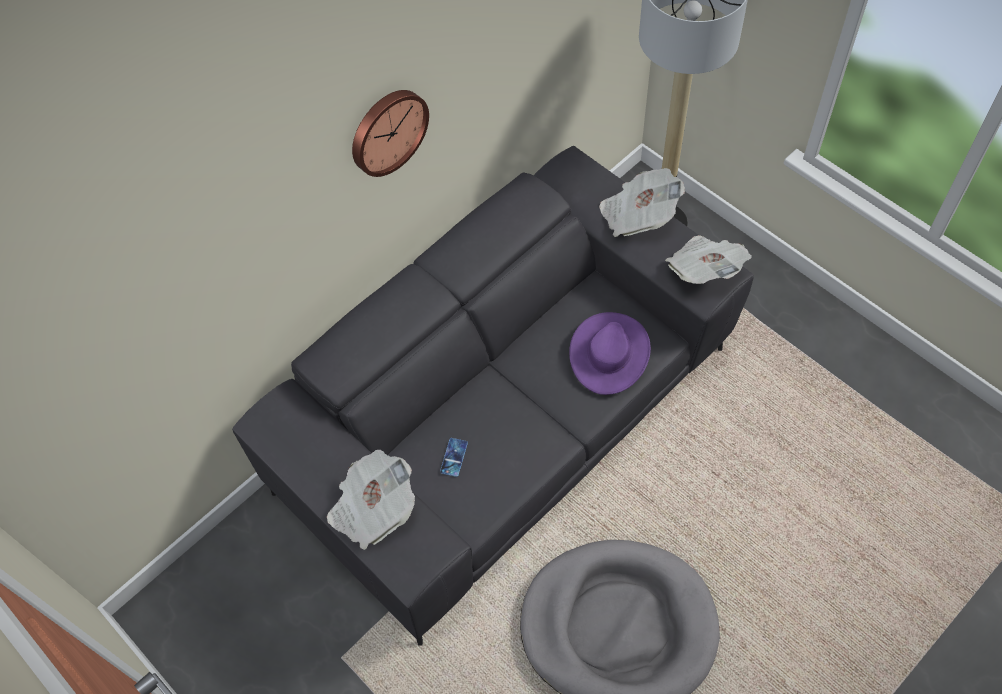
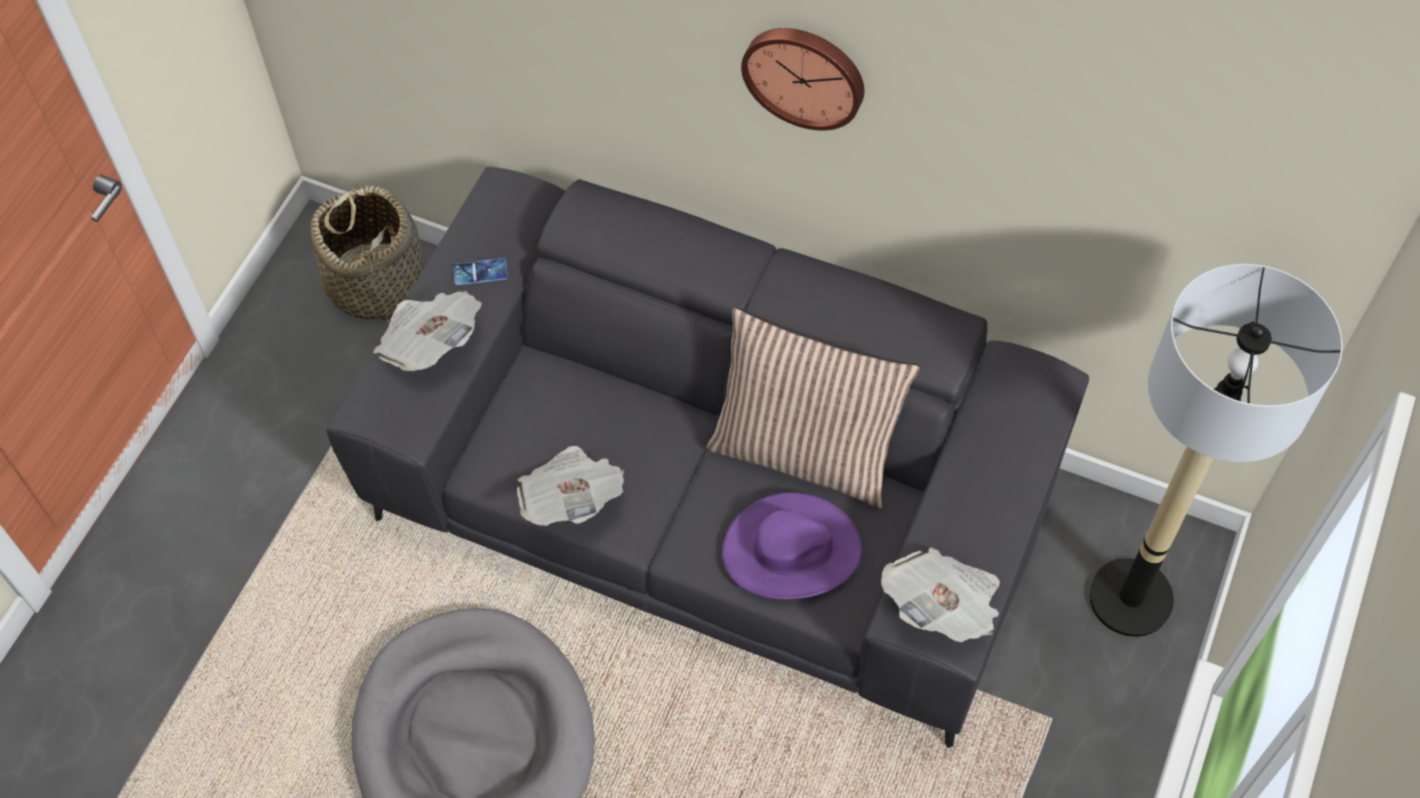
camera: 65 degrees right, 0 degrees up
phone [440,438,468,477] -> phone moved to [453,258,508,286]
newspaper [599,168,685,237] -> newspaper moved to [517,446,624,526]
none -> basket [311,185,425,324]
none -> pillow [707,307,920,508]

